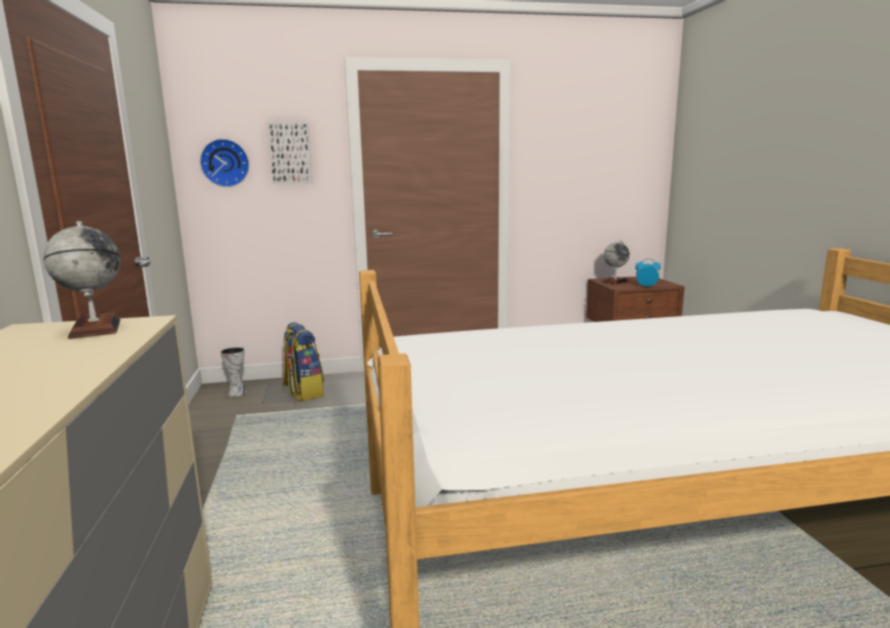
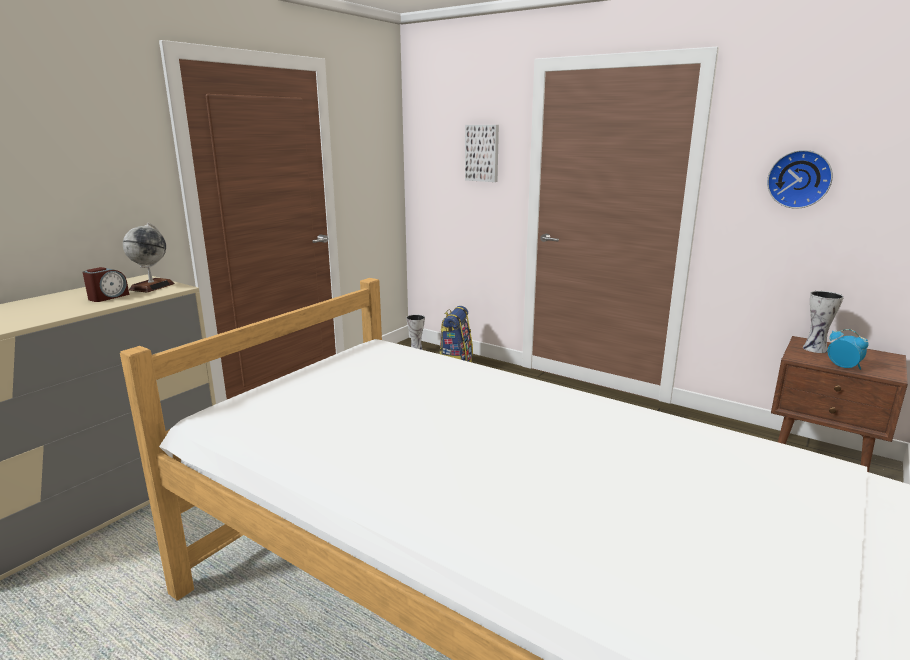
camera: 45 degrees right, 5 degrees up
wall clock [200,139,249,187] -> wall clock moved to [767,150,833,209]
globe [602,240,630,285] -> vase [803,291,844,353]
none -> alarm clock [82,267,129,302]

